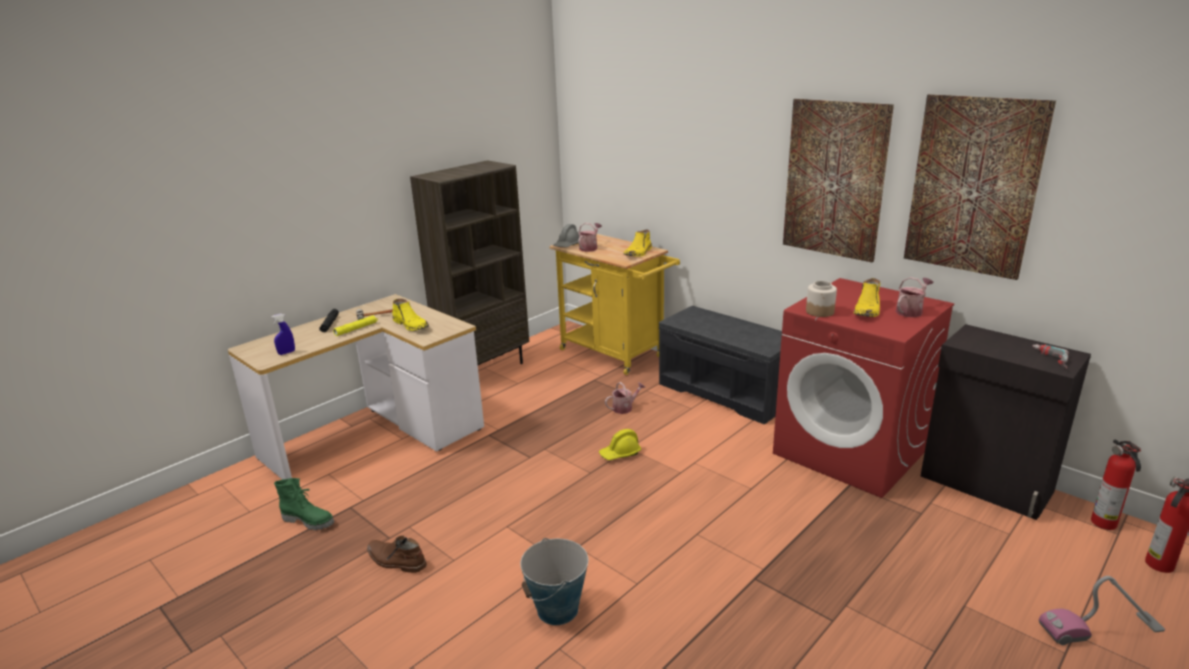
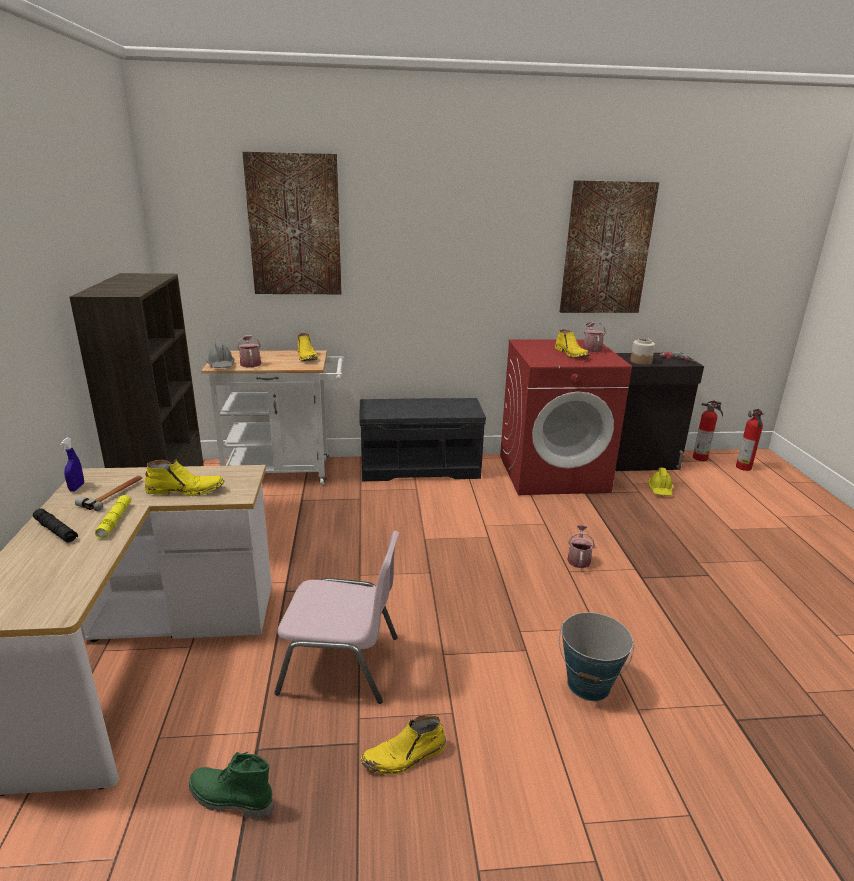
camera: 50 degrees left, 0 degrees up
blue spray bottle [271,314,295,355] -> blue spray bottle moved to [60,437,84,491]
green boot [274,478,334,530] -> green boot turned 135 degrees counterclockwise [189,752,274,820]
brown boot [367,535,427,573] -> yellow boot [360,715,446,774]
yellow cart [549,234,680,375] -> white cart [201,350,344,485]
yellow hard hat [599,429,641,460] -> yellow hard hat moved to [648,467,673,496]
watering can [605,382,645,414] -> watering can moved to [567,525,595,568]
picture [783,99,894,262] -> picture moved to [243,152,342,294]
jar [806,281,837,317] -> jar moved to [630,338,655,365]
vacuum cleaner [1039,576,1165,645] -> none
none -> pink chair [275,531,400,704]

